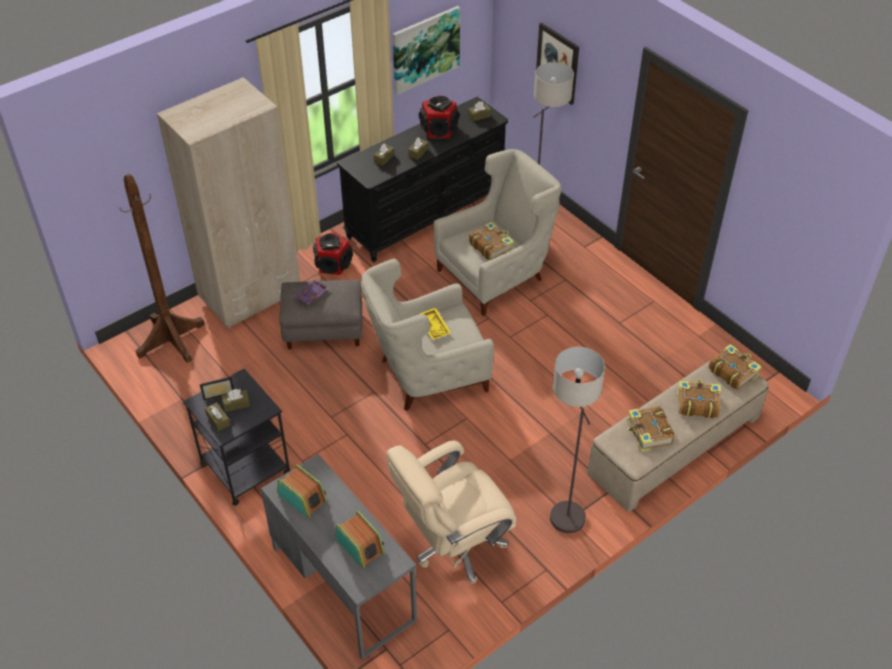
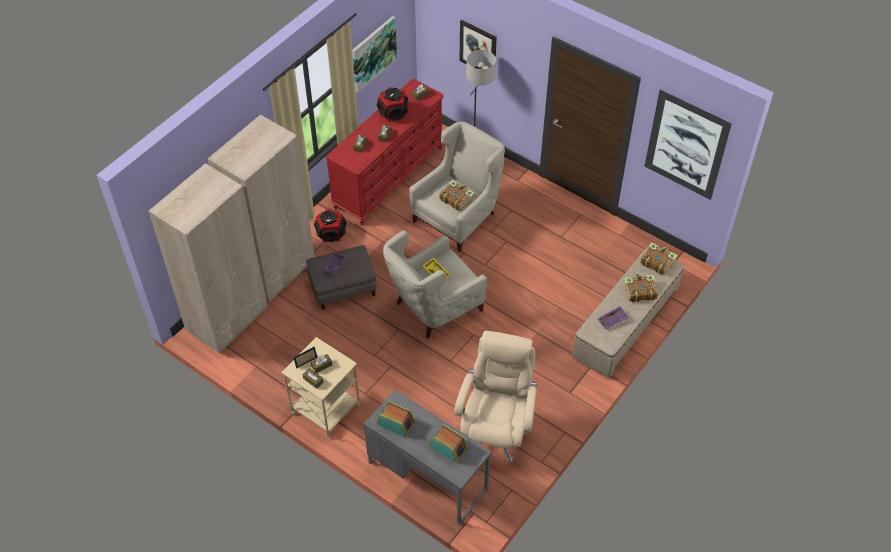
camera: 15 degrees left, 5 degrees up
brown clothes rack [119,174,205,363] -> beige wardrobe [149,163,267,354]
black cart [183,369,290,505] -> beige cart [281,337,361,438]
black dresser [337,97,508,262] -> red dresser [325,78,443,225]
beige office chair [387,441,516,584] -> beige office chair turned 150 degrees clockwise [454,331,537,463]
grey floor lamp [550,347,605,533] -> none
book [627,406,674,452] -> purple tray [597,306,629,330]
none -> picture [644,89,732,200]

